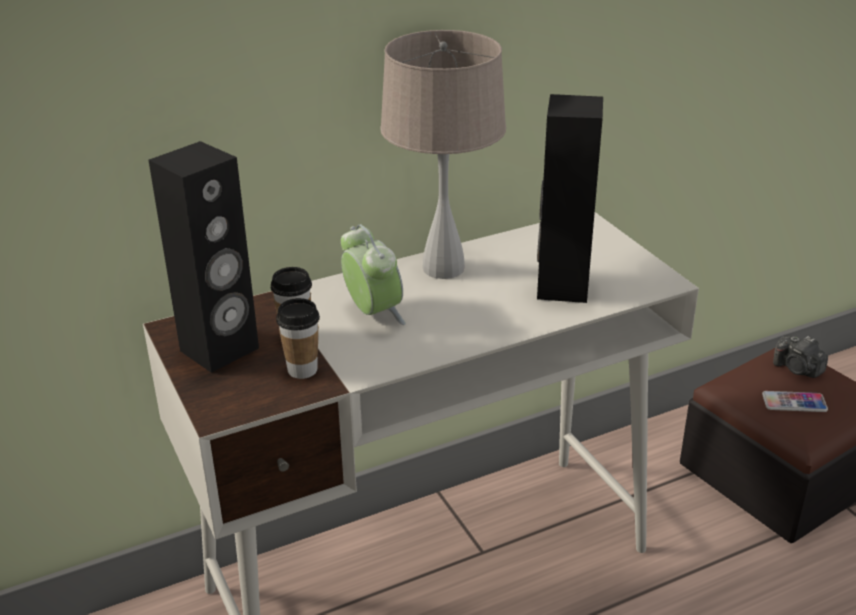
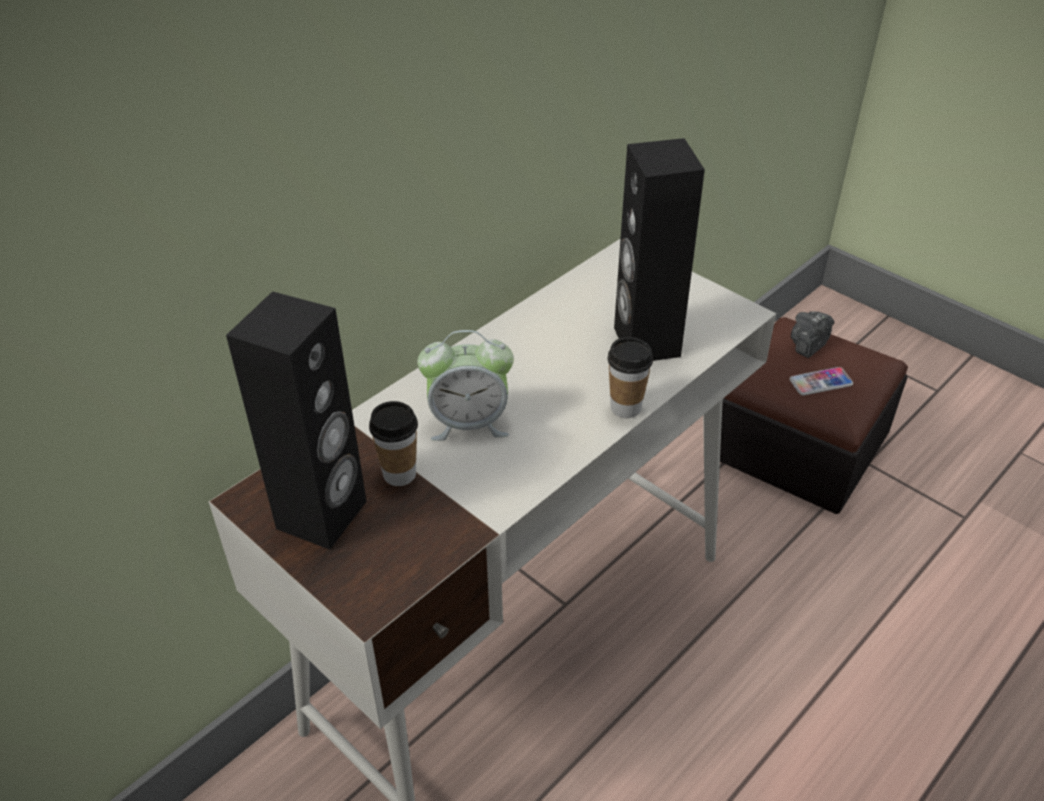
camera: 20 degrees left, 10 degrees up
cup [276,298,320,379] -> cup moved to [607,337,653,418]
alarm clock [341,224,406,325] -> alarm clock turned 135 degrees clockwise [417,330,514,441]
beige table lamp [380,30,506,279] -> none
camera [773,335,828,378] -> camera turned 105 degrees clockwise [791,311,834,358]

